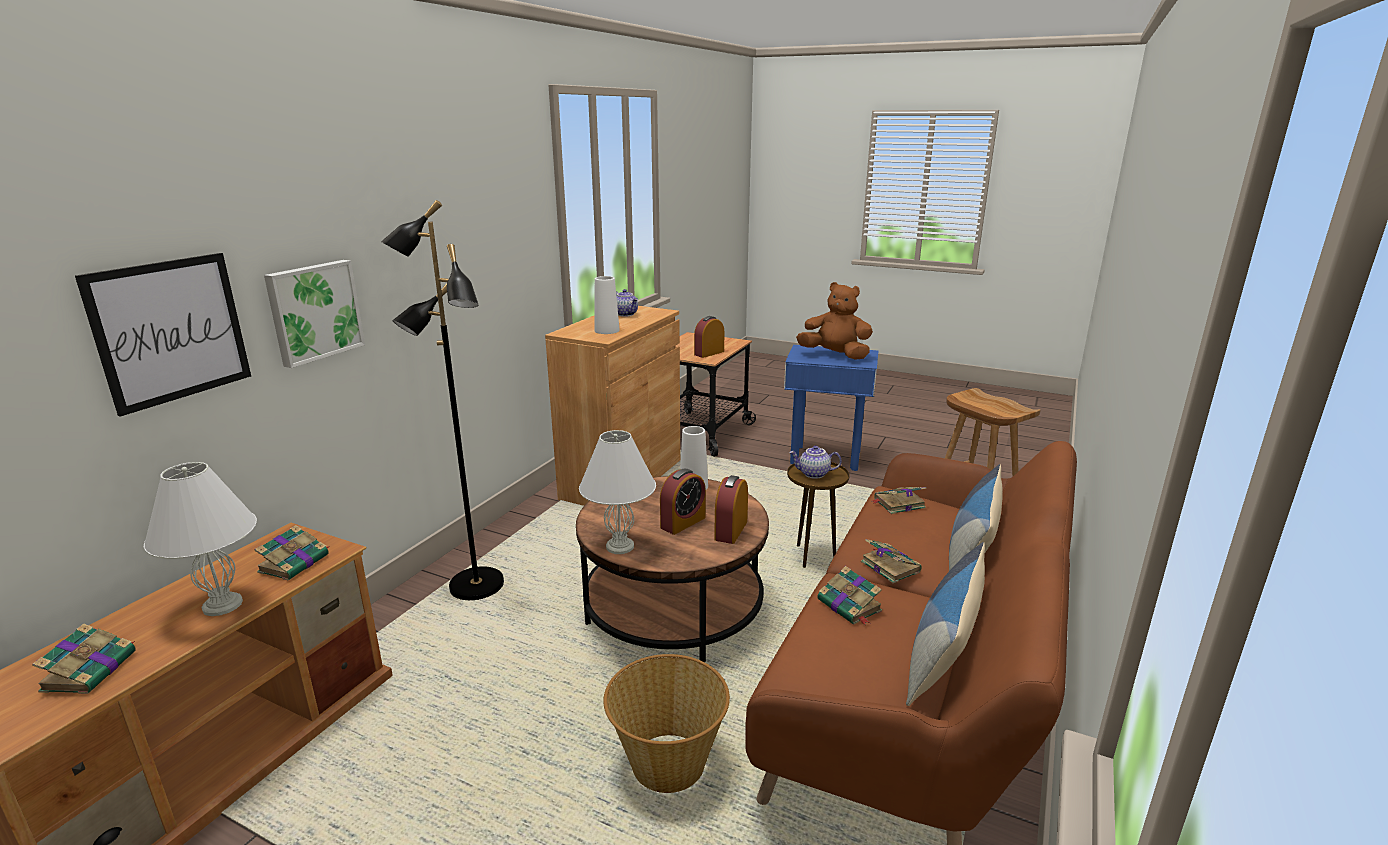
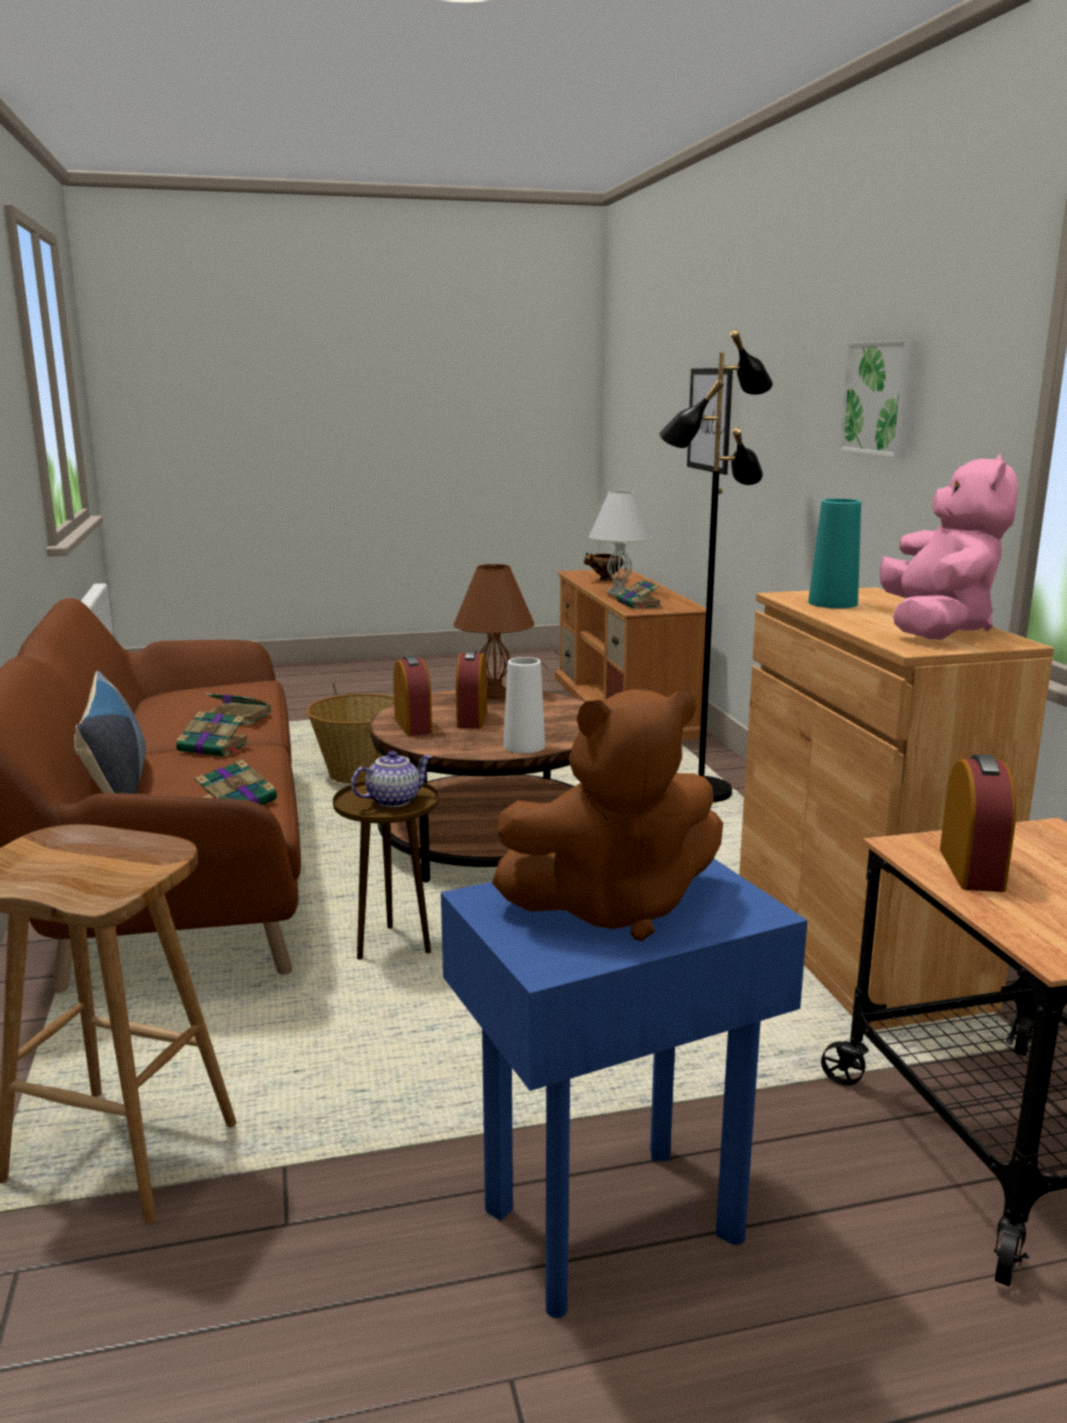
camera: 140 degrees right, 5 degrees down
book [32,623,136,694] -> bowl [584,553,623,581]
picture [264,260,365,368] -> picture moved to [839,340,919,458]
white table lamp [579,430,656,554] -> brown table lamp [453,564,535,699]
white vase [594,276,620,334] -> turquoise vase [808,499,861,608]
teapot [616,289,638,317] -> pink plush toy [879,454,1018,640]
pillow [906,542,985,706] -> none

